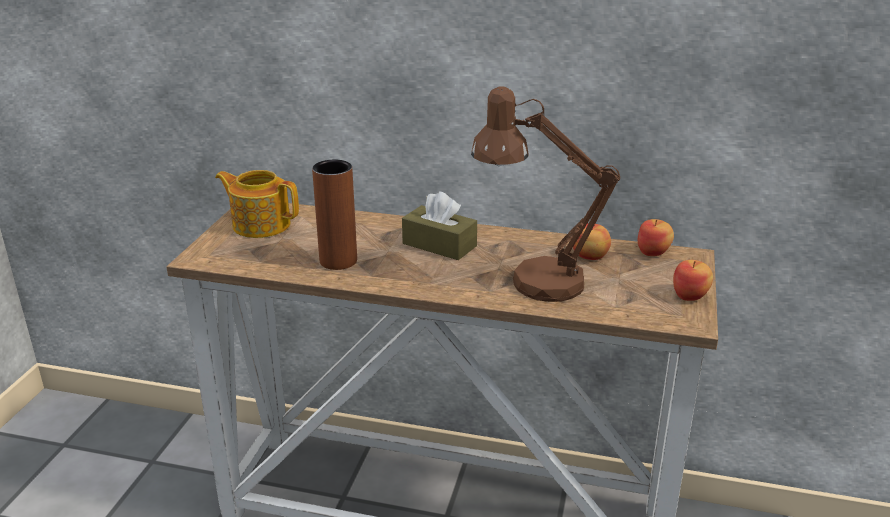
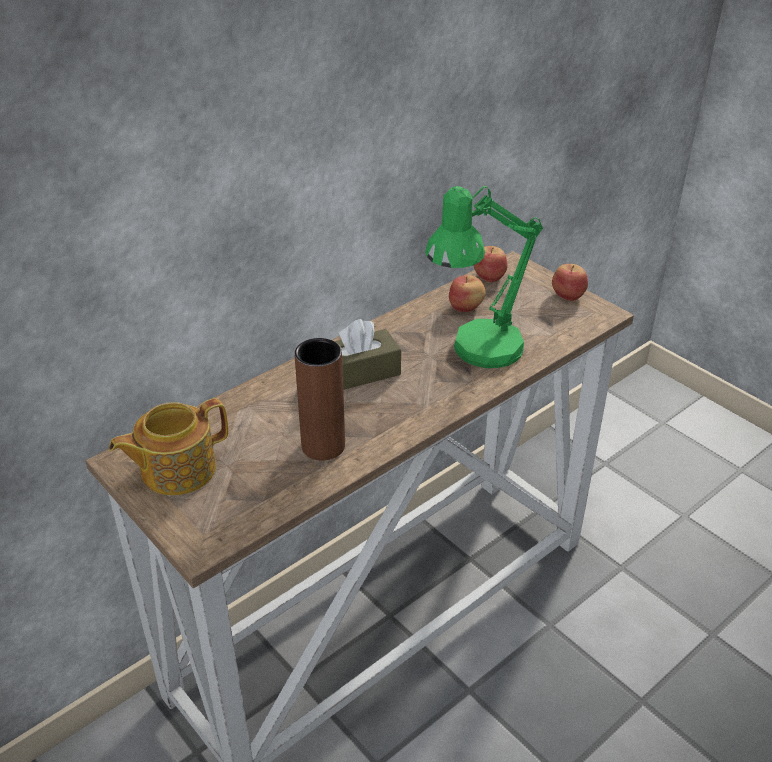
camera: 55 degrees left, 10 degrees up
brown table lamp [471,86,620,302] -> green table lamp [425,186,543,368]

